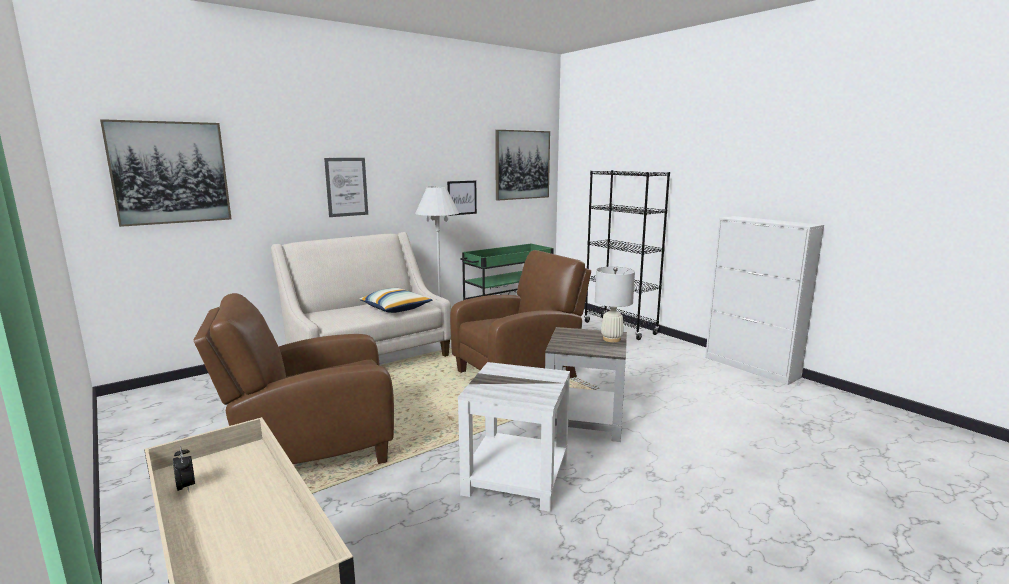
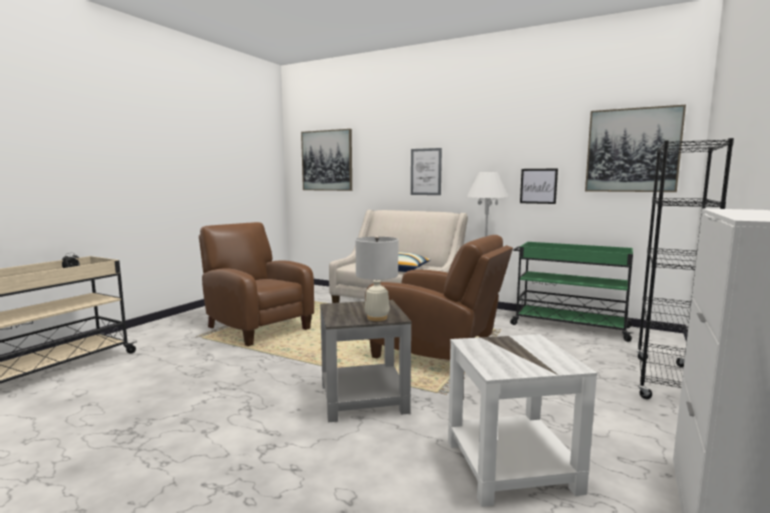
camera: 65 degrees right, 5 degrees down
white side table [458,362,570,512] -> white side table moved to [448,334,597,507]

